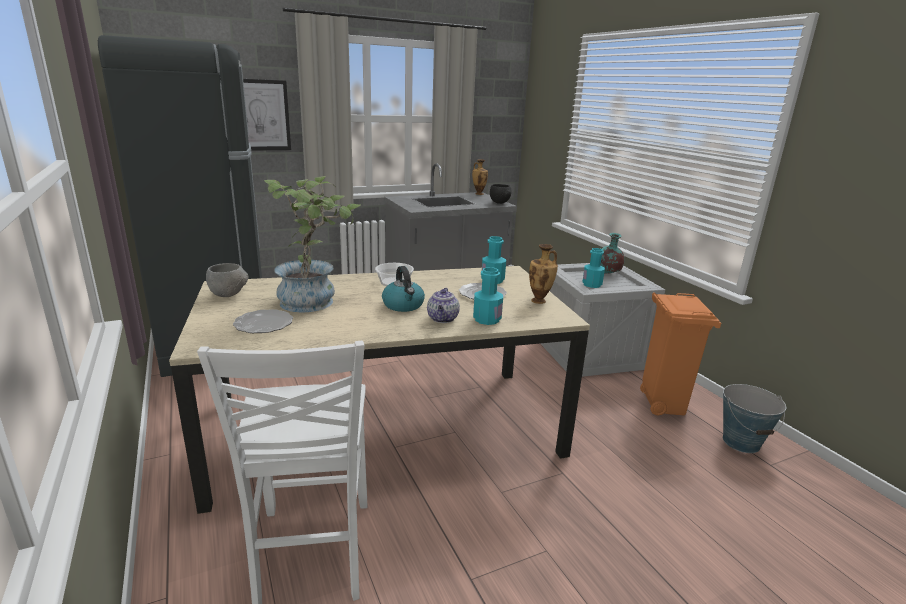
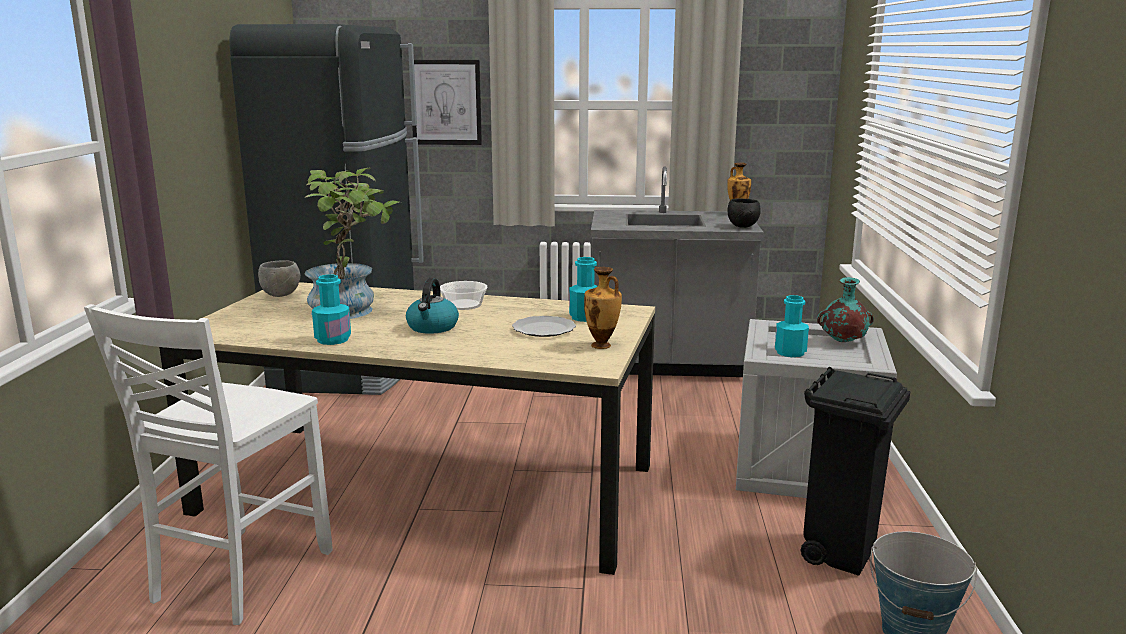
camera: 30 degrees right, 5 degrees down
plate [233,309,293,333] -> none
teapot [427,288,460,323] -> none
turquoise bottle [473,267,503,325] -> turquoise bottle moved to [312,274,351,345]
orange trash can [640,292,721,416] -> black trash can [800,367,910,575]

